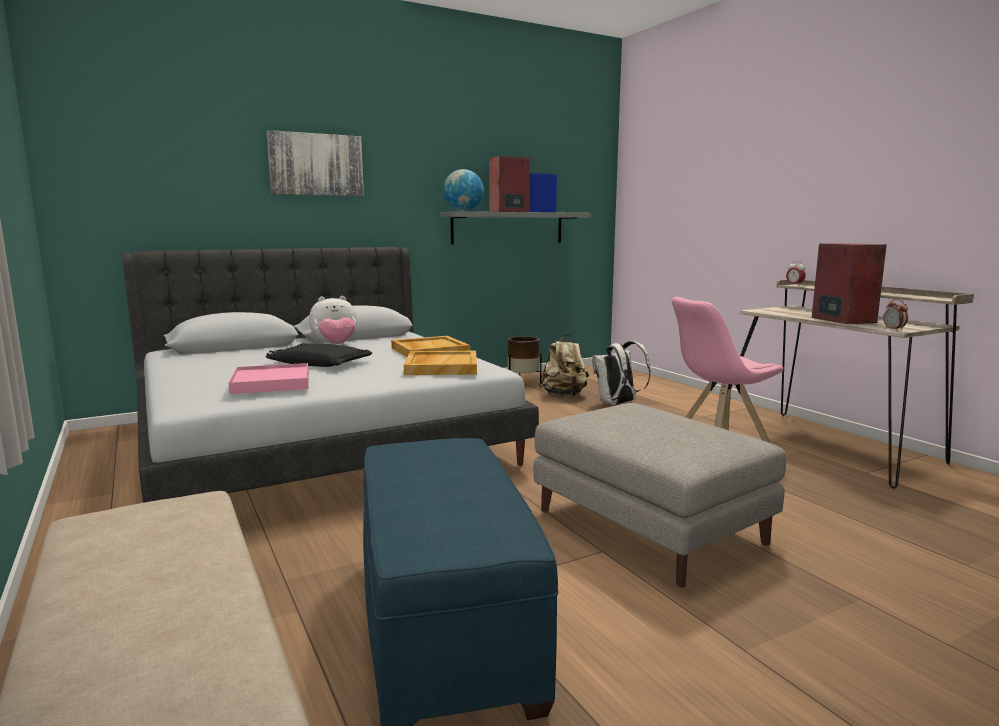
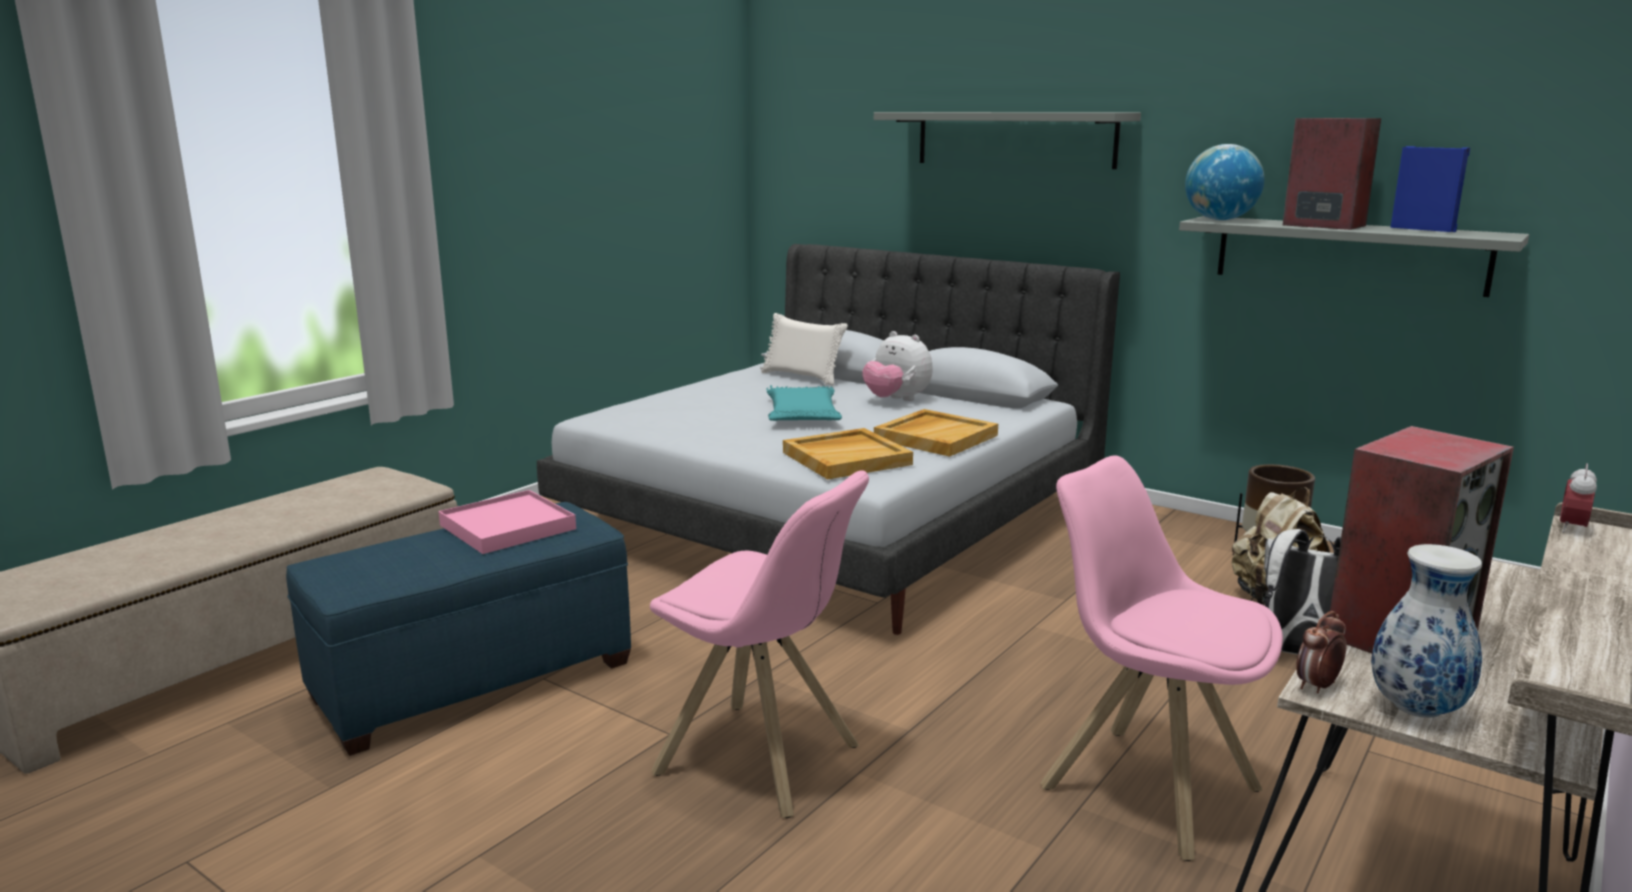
camera: 65 degrees right, 5 degrees up
pink tray [228,363,309,394] -> pink tray moved to [439,490,576,554]
black pillow [265,343,372,367] -> turquoise pillow [766,385,842,421]
picture [266,130,364,196] -> grey shelf [874,112,1141,169]
grey ottoman [534,403,786,588] -> pink chair [650,470,869,818]
none -> white pillow [761,313,848,386]
none -> vase [1371,544,1482,718]

